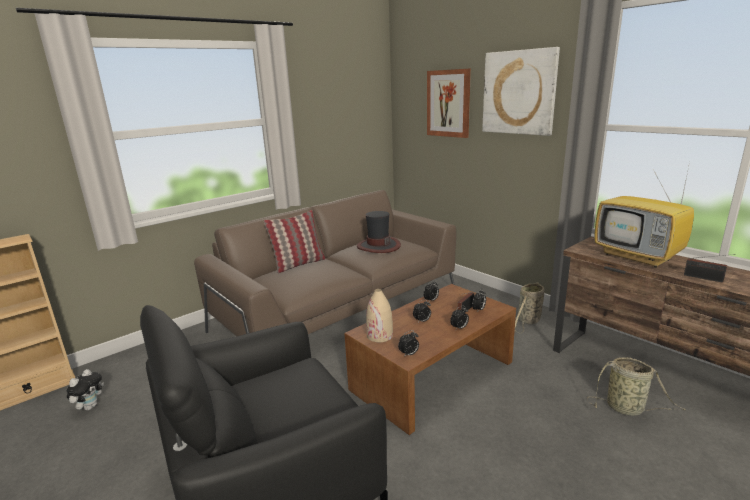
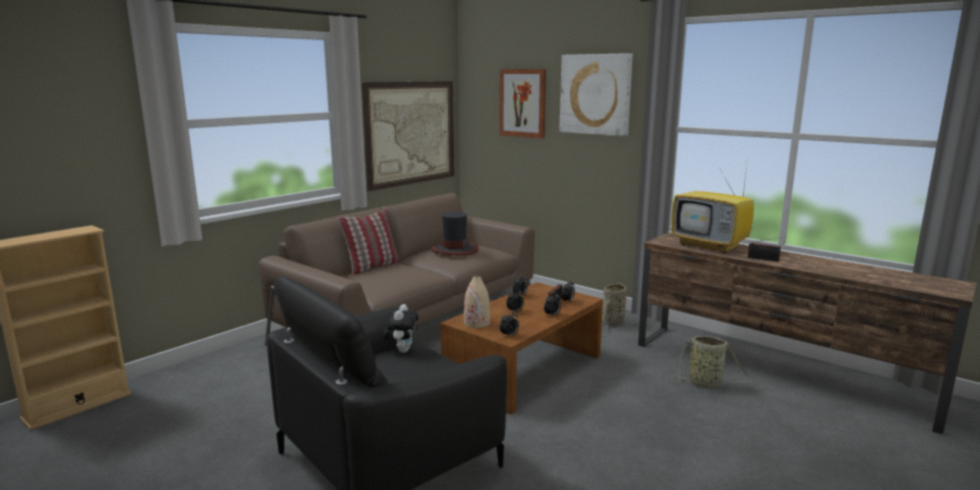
camera: 10 degrees left, 5 degrees down
plush toy [67,369,104,410] -> plush toy moved to [383,304,419,353]
none -> picture [362,81,454,191]

